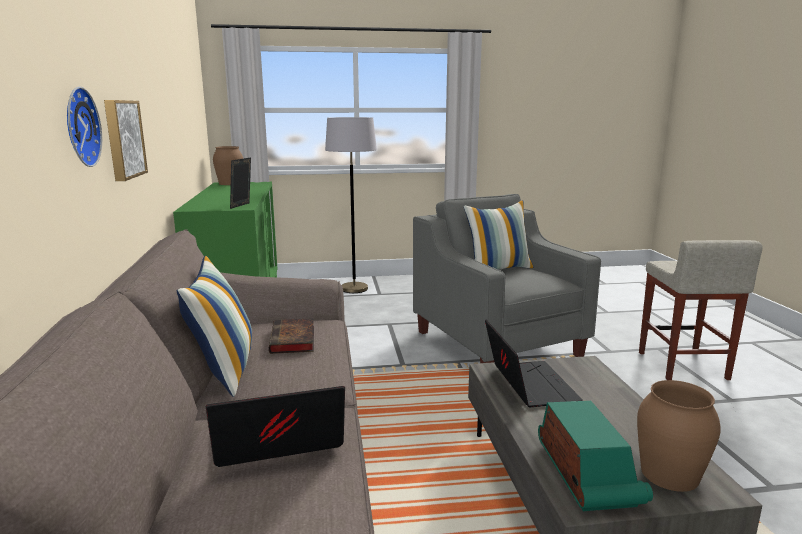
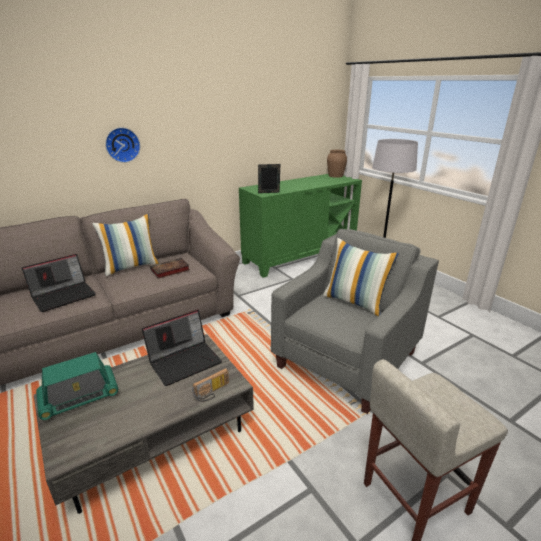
camera: 65 degrees right, 10 degrees up
picture [104,100,148,181] -> none
laptop [206,386,345,467] -> laptop turned 90 degrees clockwise [22,254,96,312]
brown vase [637,380,721,492] -> none
none -> radio [192,368,229,402]

